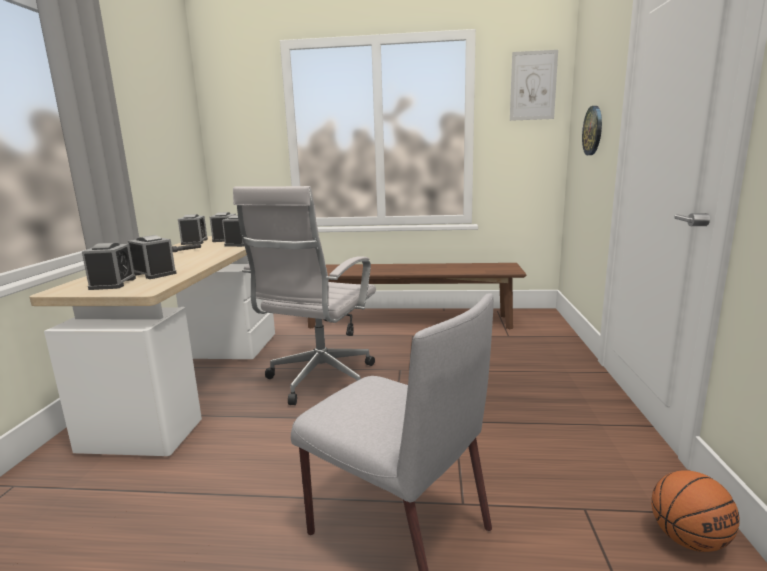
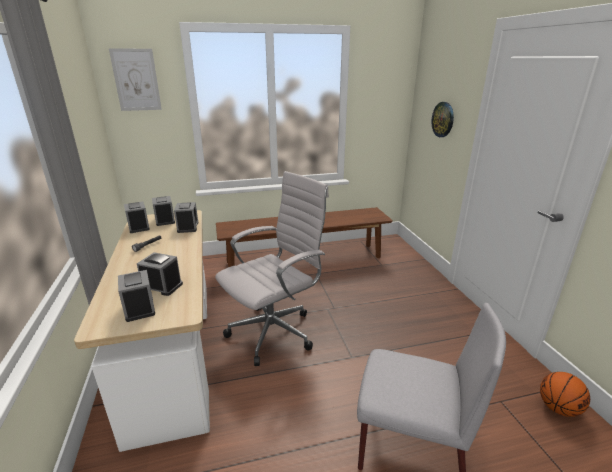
camera: 20 degrees left, 10 degrees up
white office chair [233,186,376,405] -> white office chair turned 135 degrees counterclockwise [215,171,329,366]
picture [510,50,558,121] -> picture moved to [109,48,162,111]

